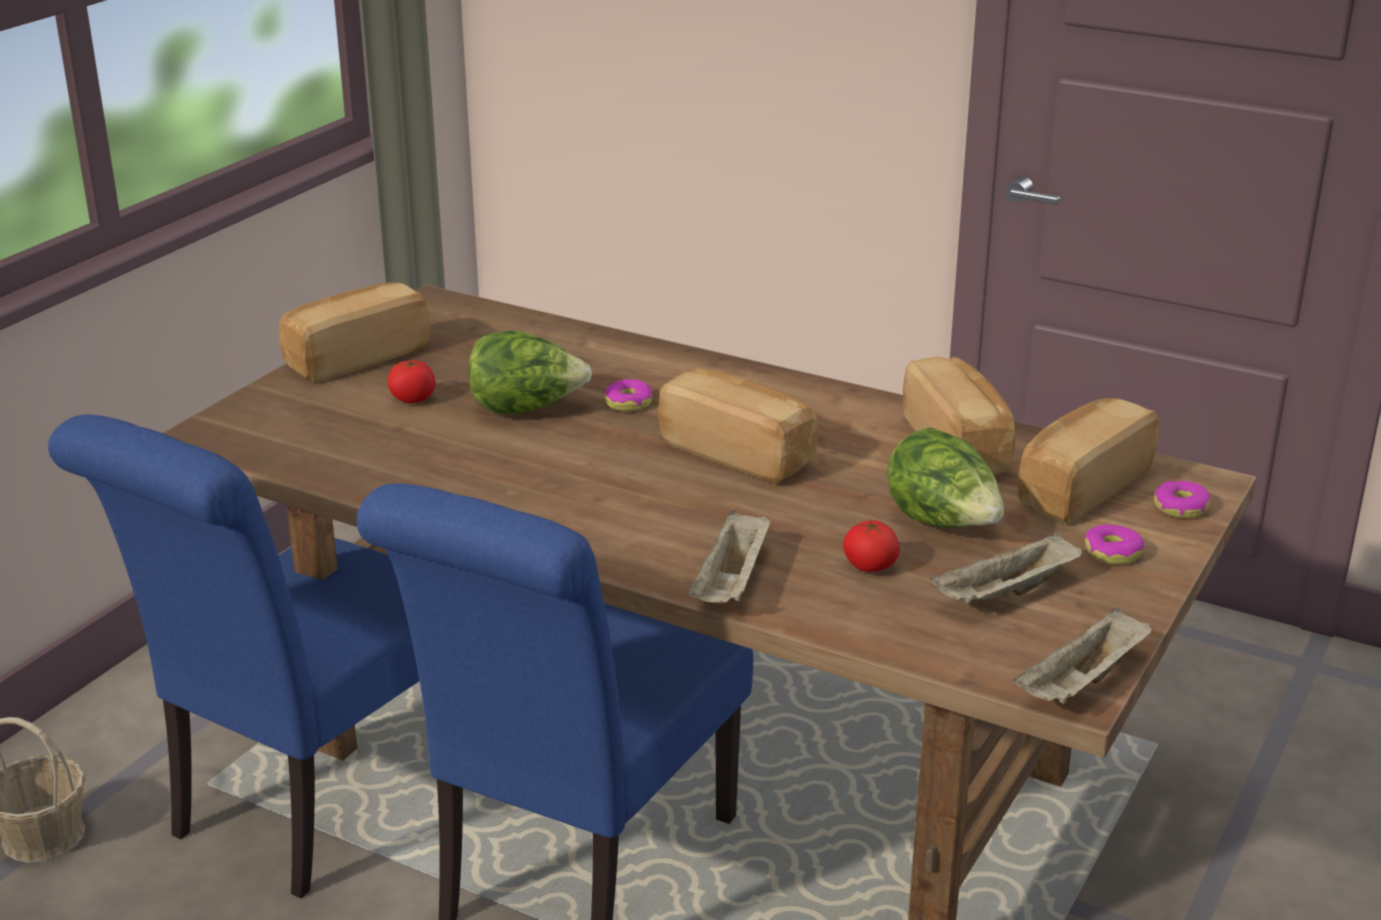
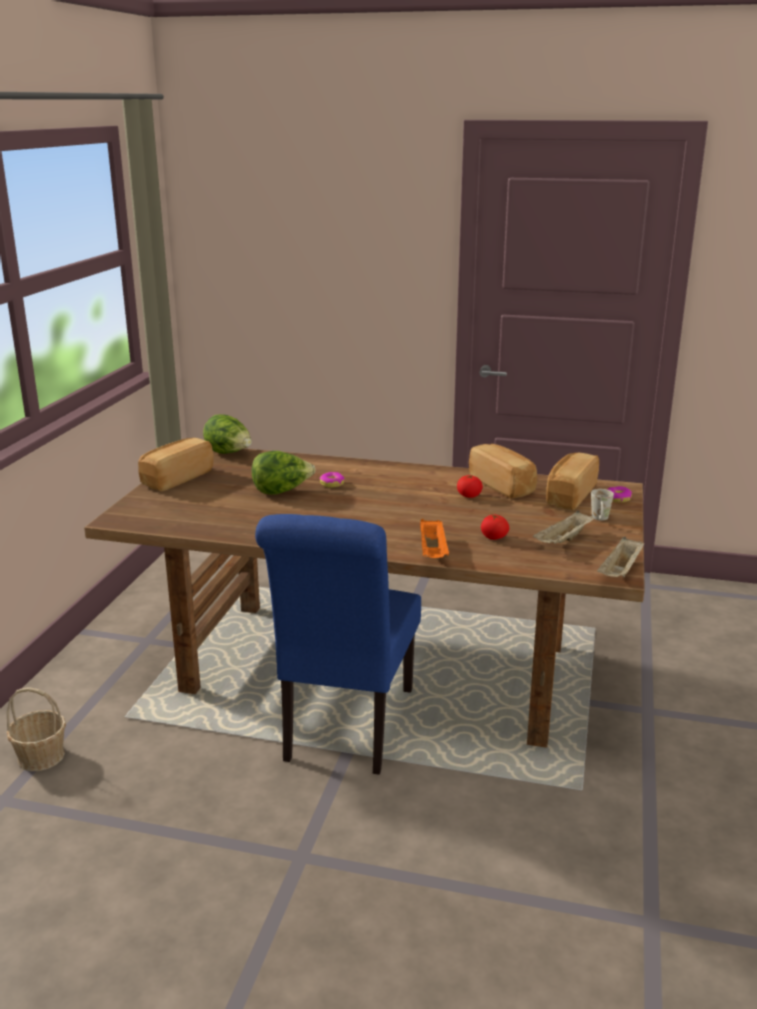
camera: 15 degrees left, 5 degrees down
blue chair [48,414,419,899] -> none
tomato [387,360,436,403] -> tomato moved to [457,475,483,498]
bread [658,368,818,484] -> none
beige tray [688,510,771,603] -> orange tray [420,519,450,558]
lettuce [887,428,1004,528] -> lettuce moved to [203,414,252,454]
donut [1085,525,1144,565] -> white mug [591,489,614,521]

